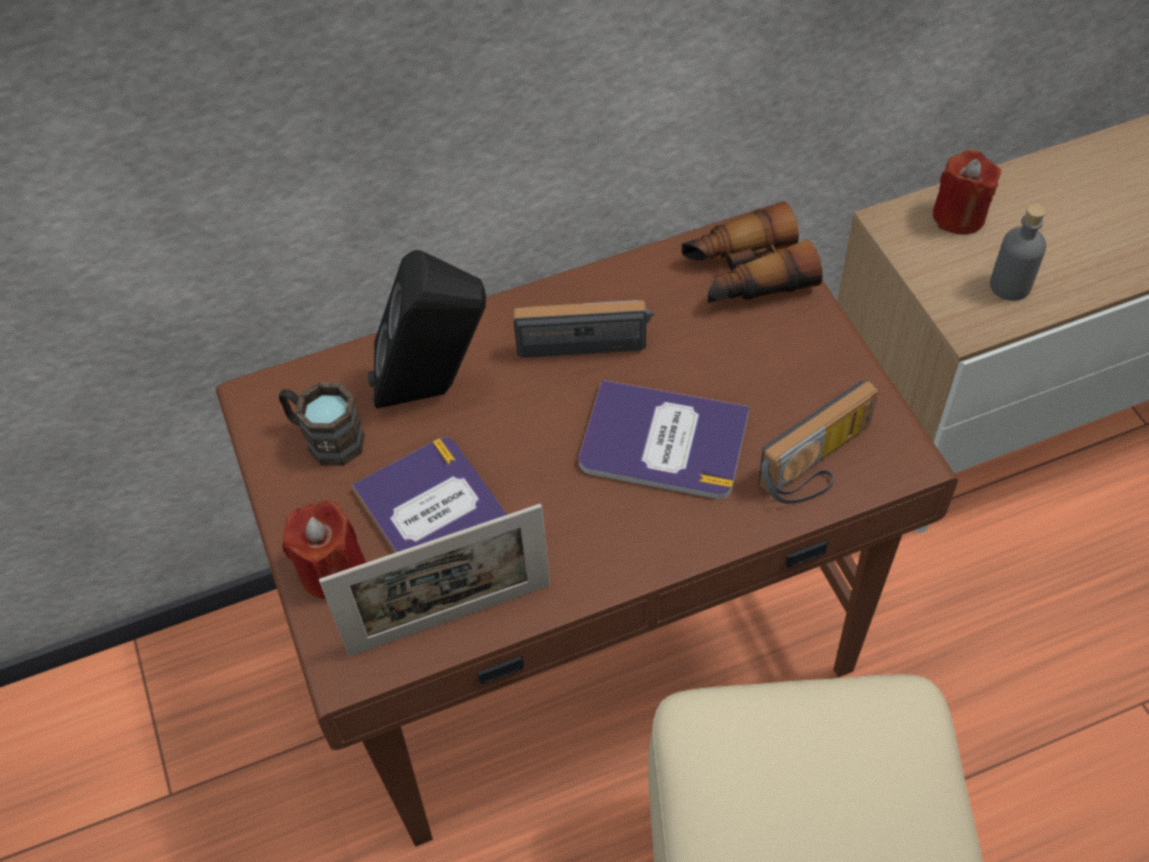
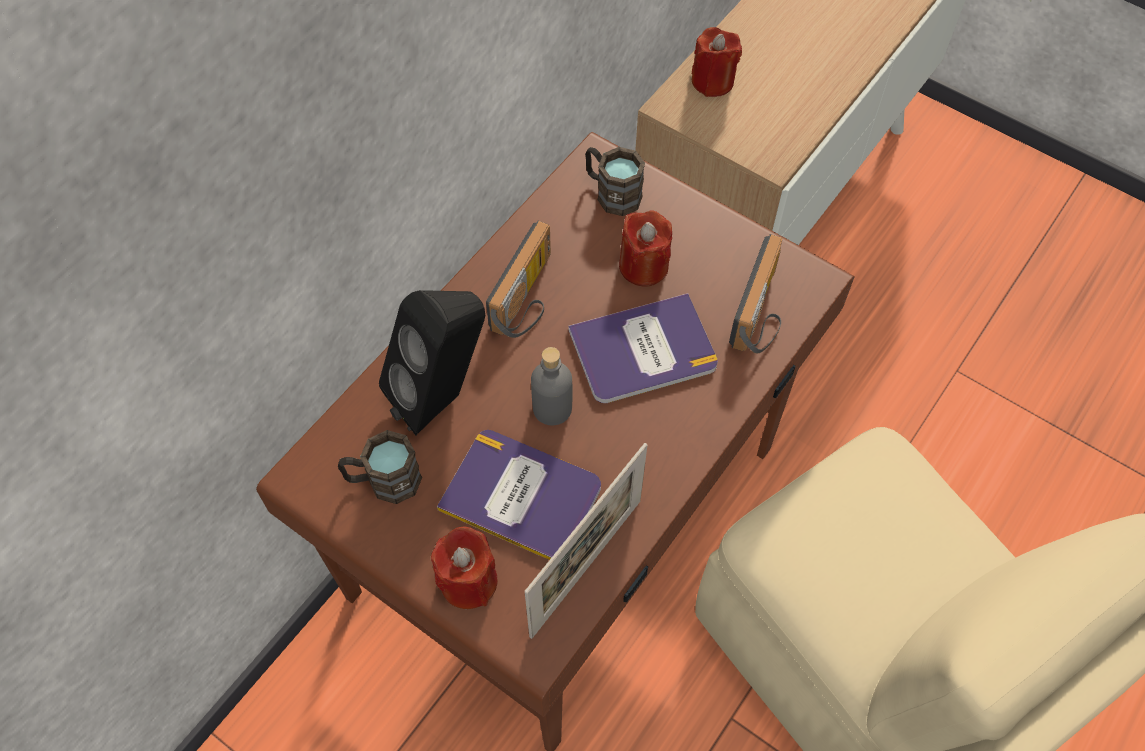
camera: 35 degrees left, 5 degrees up
radio [513,300,655,358] -> radio turned 150 degrees clockwise [486,221,551,338]
binoculars [682,201,823,303] -> brown mug [585,147,645,216]
grey bottle [990,203,1046,301] -> grey bottle moved to [531,347,572,426]
none -> red candle [619,210,672,286]

